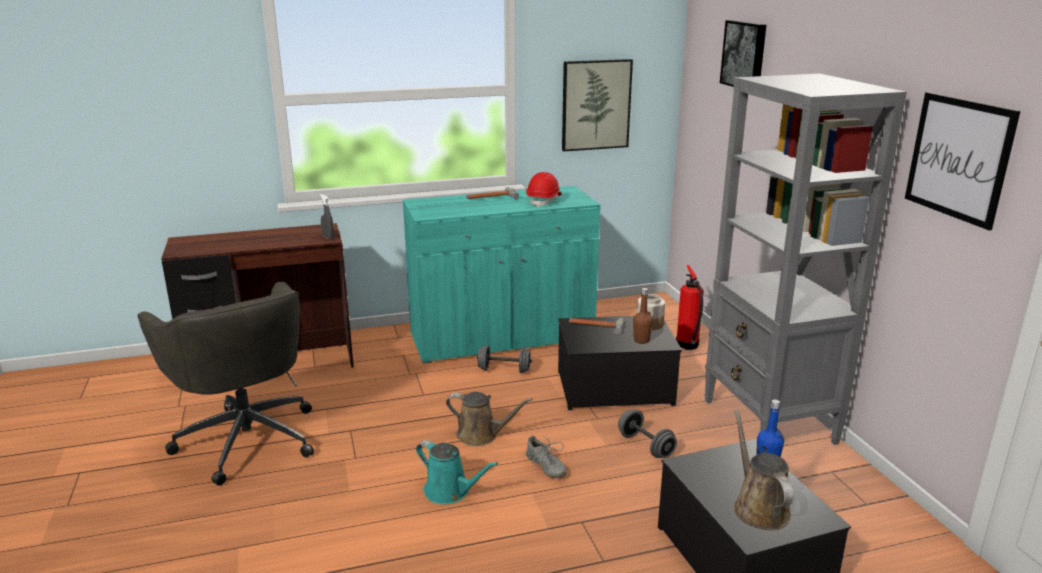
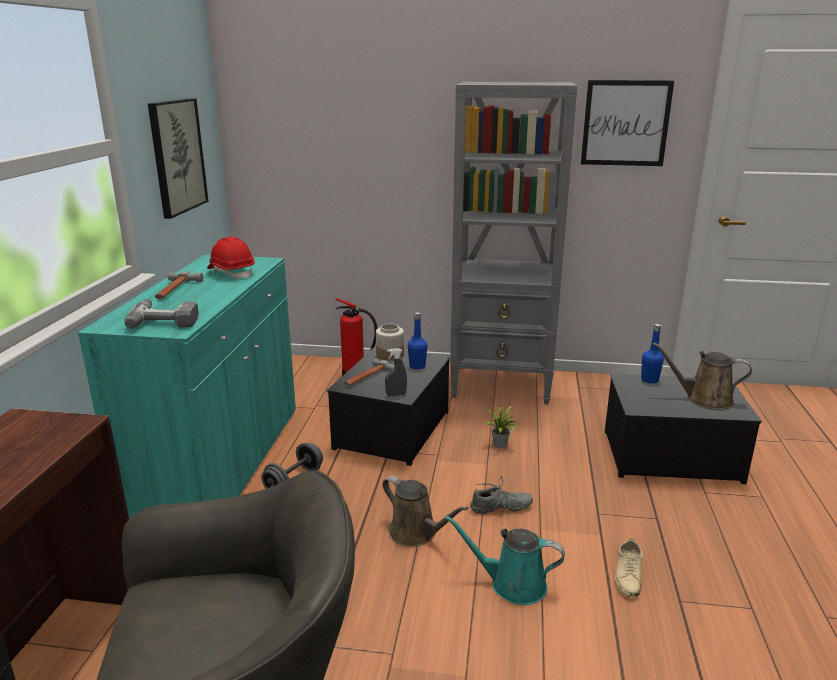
camera: 65 degrees left, 0 degrees up
grey spray bottle [320,194,334,240] -> grey spray bottle moved to [385,348,407,397]
turquoise watering can [416,440,498,504] -> turquoise watering can turned 135 degrees counterclockwise [444,516,565,605]
brown watering can [446,392,533,446] -> brown watering can turned 90 degrees clockwise [382,475,469,547]
grey dumbbell [618,410,677,458] -> potted plant [486,405,519,448]
brown bottle [633,288,653,344] -> blue bottle [408,312,427,370]
picture [720,20,766,87] -> none
none -> power drill [124,299,199,328]
none -> beige shoe [614,538,643,597]

